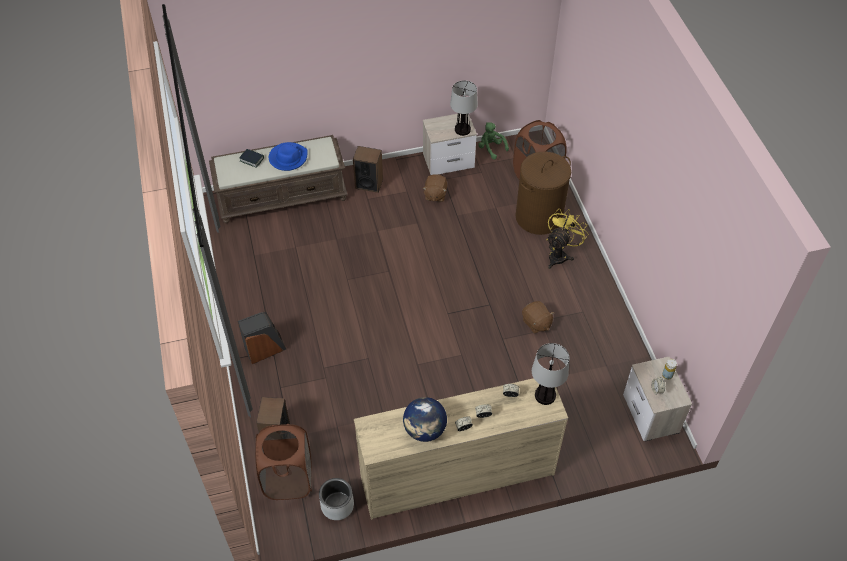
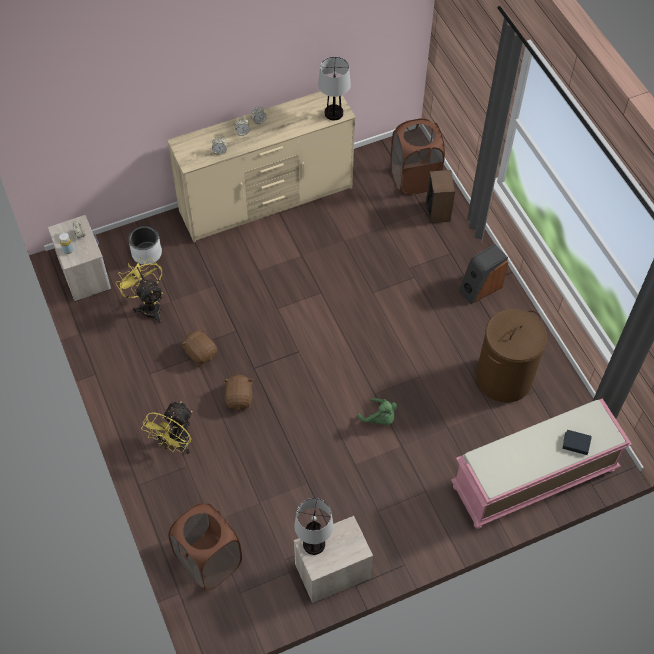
camera: 170 degrees right, 5 degrees up
brown bench [209,135,348,223] -> pink bench [451,398,632,529]
blue hat [269,142,307,171] -> none
grey planter [319,478,354,520] -> grey planter moved to [128,226,162,265]
speaker [353,146,383,193] -> none
globe [403,397,447,442] -> none
brown plush toy [423,174,447,202] -> brown plush toy moved to [223,375,253,410]
green plush toy [478,122,509,160] -> green plush toy moved to [357,398,397,426]
brown laundry basket [516,152,571,235] -> brown laundry basket moved to [476,309,547,403]
table lamp [532,343,569,405] -> table lamp moved to [318,57,351,120]
none -> yellow fan [116,257,163,324]

